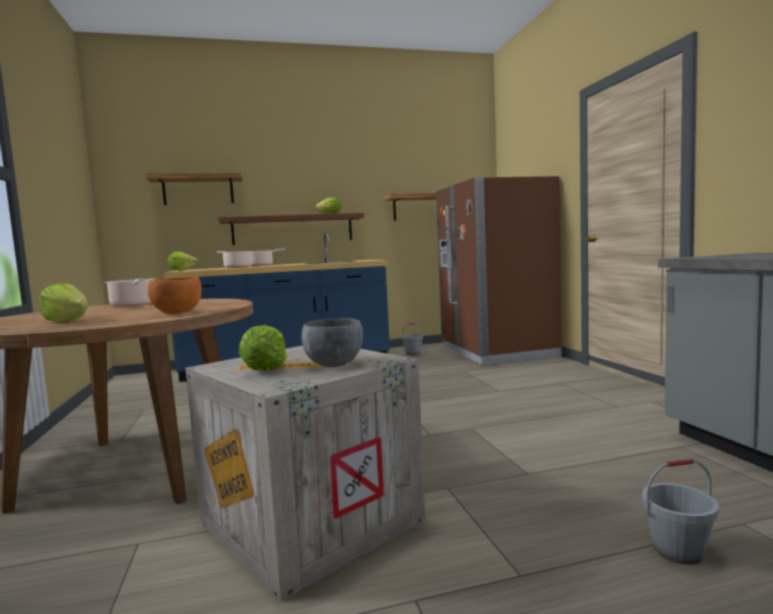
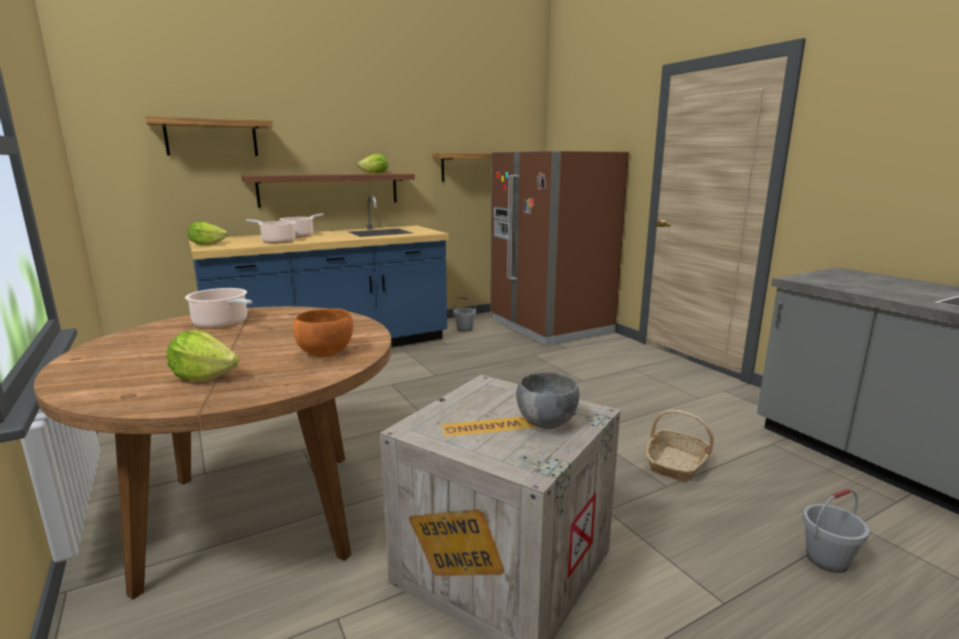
camera: 15 degrees left, 10 degrees up
lettuce [239,325,287,371] -> none
none -> basket [646,410,713,482]

